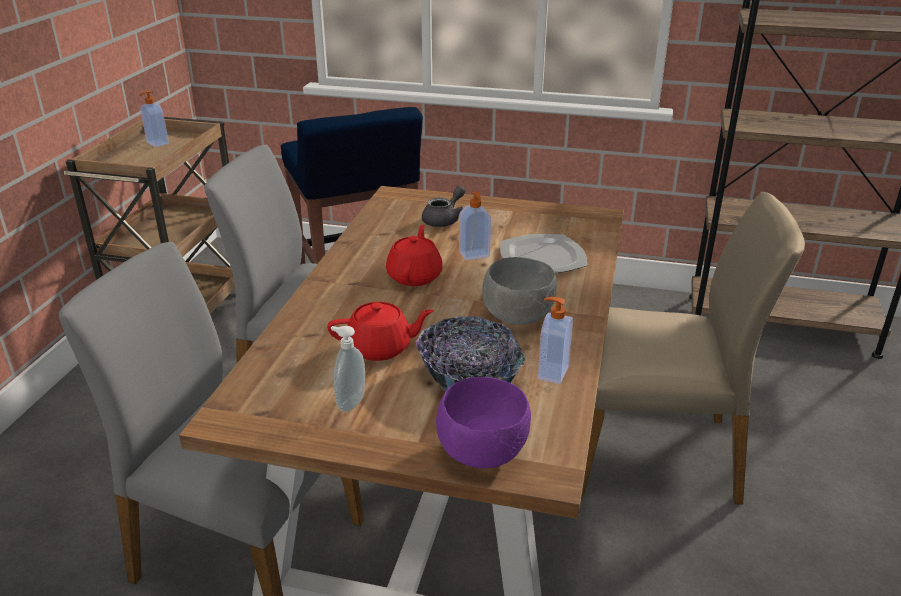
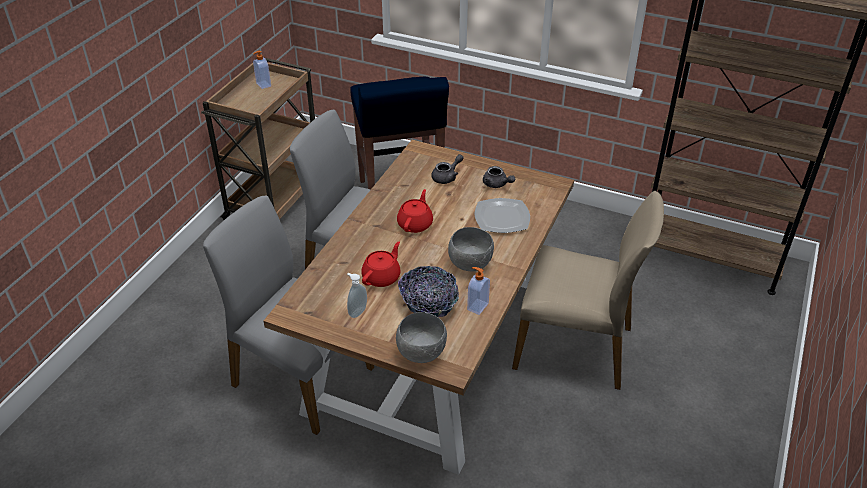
camera: 10 degrees right, 10 degrees up
red teapot [327,302,434,361] -> red teapot turned 60 degrees counterclockwise [361,241,401,287]
purple bowl [436,377,531,468] -> grey bowl [396,312,447,363]
soap dispenser [459,192,491,260] -> none
none -> grey teapot [483,166,515,188]

